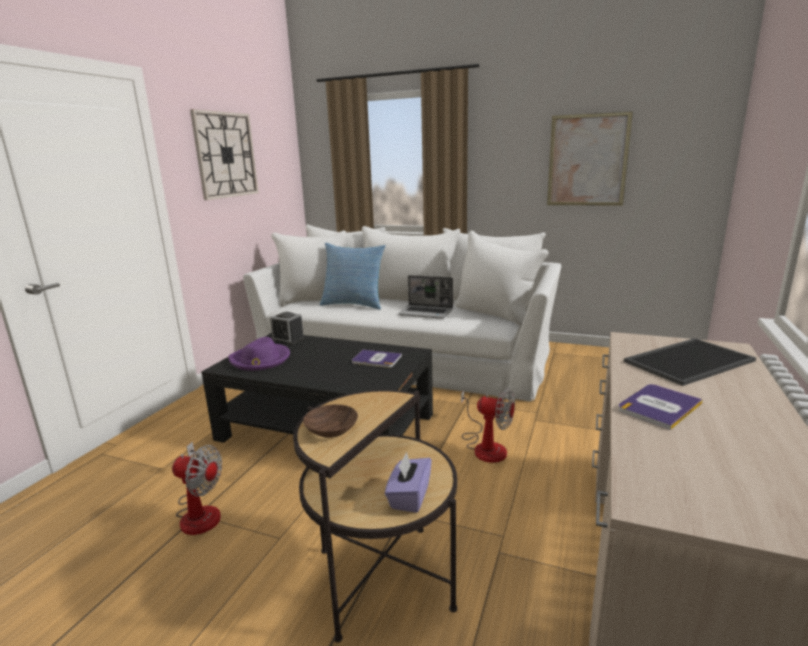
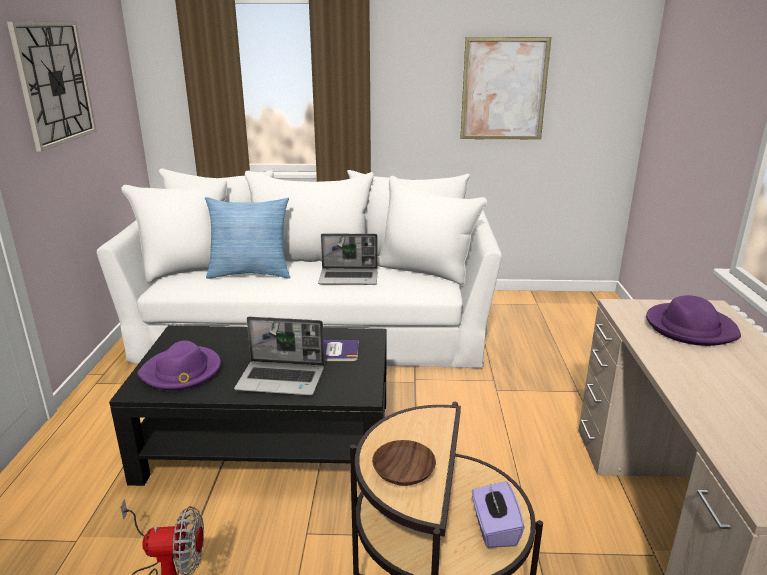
camera: 20 degrees left, 5 degrees up
alarm clock [270,312,305,345] -> none
fan [461,388,515,463] -> none
book [618,384,703,430] -> none
tray [624,338,756,386] -> purple hat [646,295,741,346]
none -> laptop [234,316,325,395]

